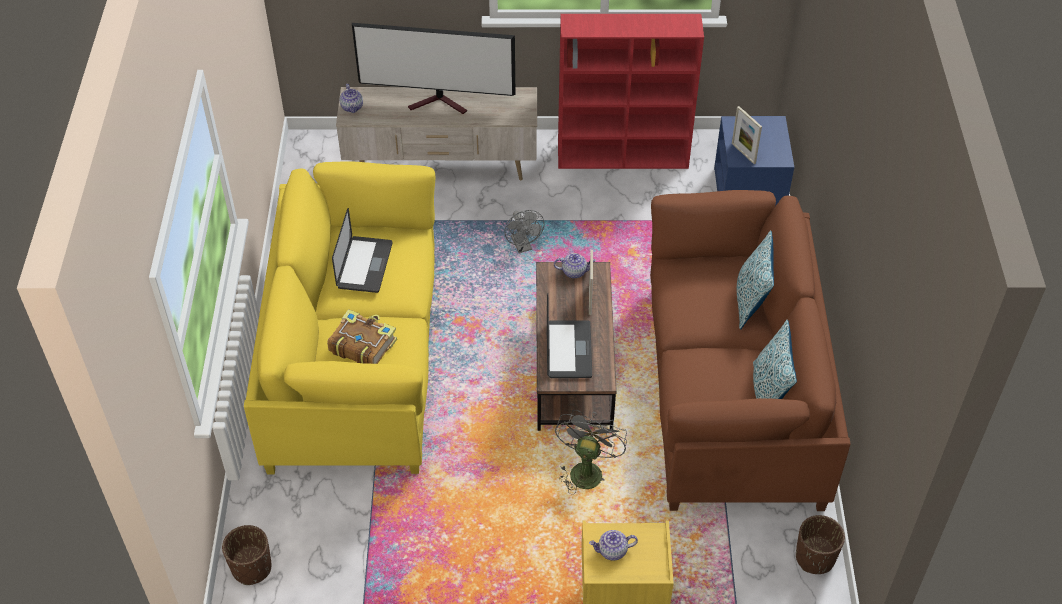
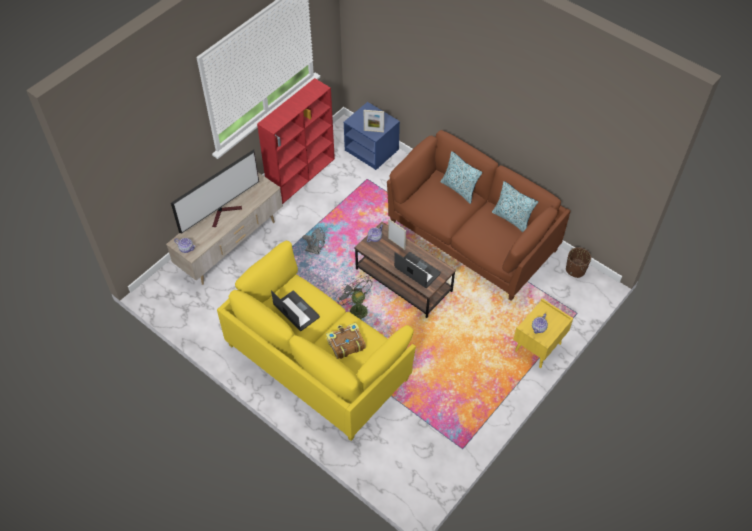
camera: 50 degrees left, 5 degrees up
brown planter [222,525,271,585] -> none
grey fan [555,410,627,495] -> grey fan moved to [336,275,372,319]

